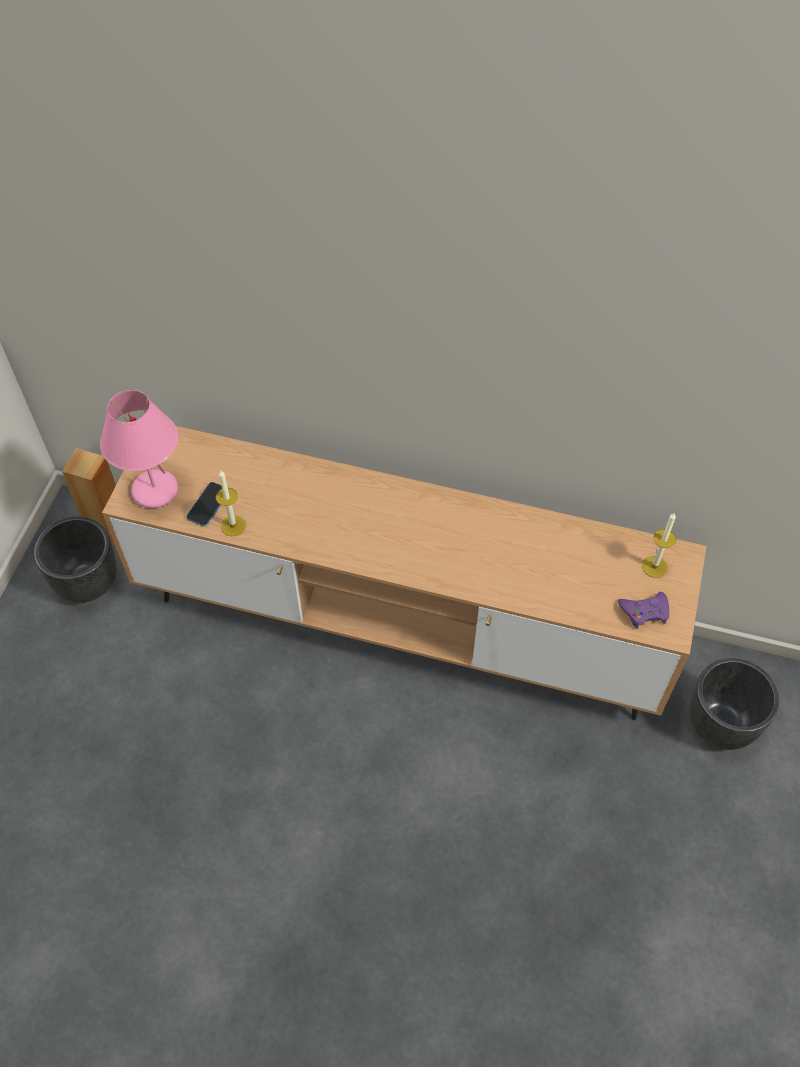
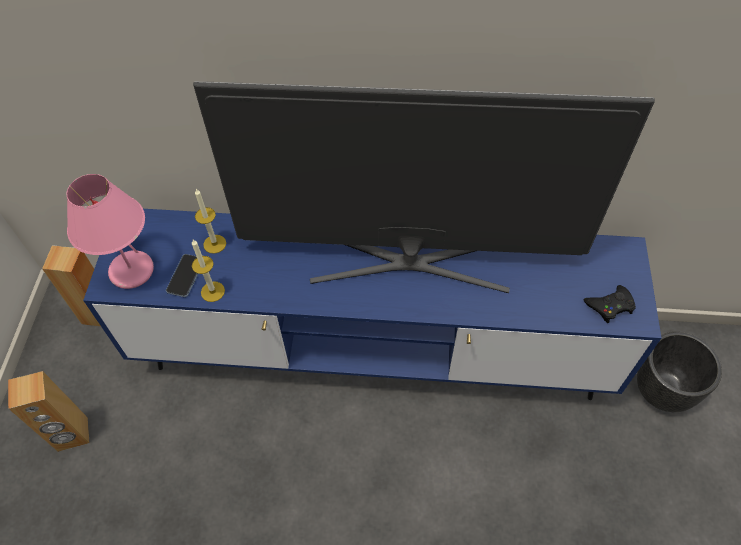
camera: 10 degrees left, 0 degrees up
black planter [34,517,117,602] -> none
brown tv stand [102,426,706,720] -> blue tv stand [83,209,661,400]
purple game controller [618,592,669,629] -> black game controller [584,285,636,323]
candle [642,513,676,578] -> candle moved to [195,189,226,254]
none -> brown speaker [8,371,90,452]
none -> television [193,81,655,293]

